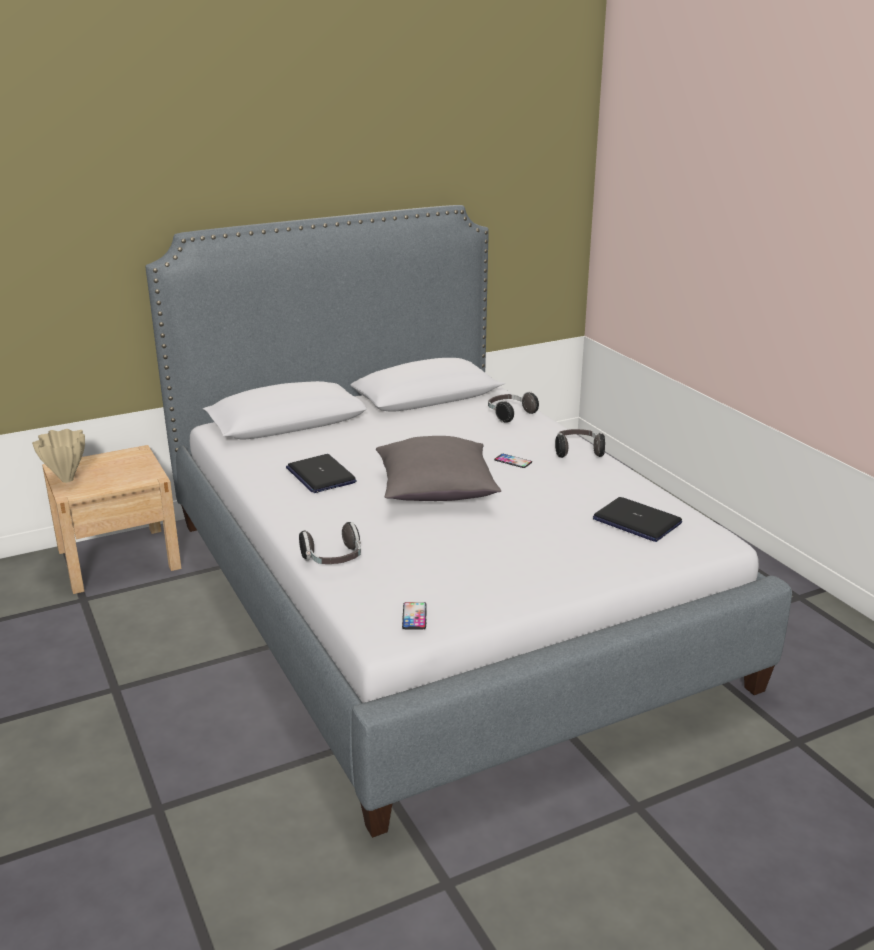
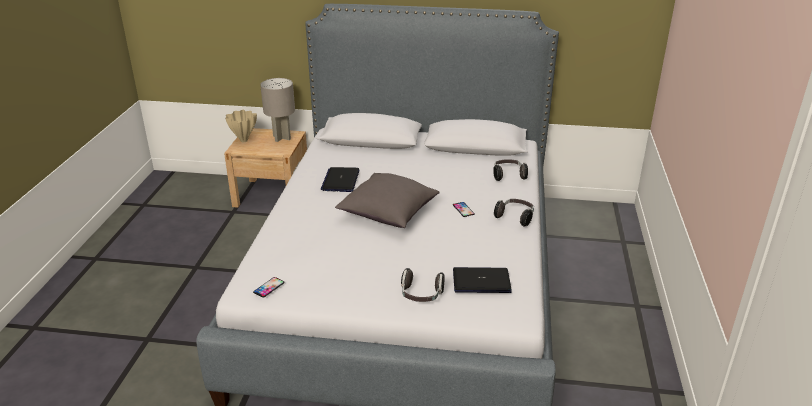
camera: 35 degrees right, 5 degrees up
headphones [299,522,361,564] -> headphones moved to [401,268,445,302]
laptop [593,497,682,542] -> laptop turned 105 degrees clockwise [453,267,512,293]
none -> grey table lamp [260,78,295,142]

